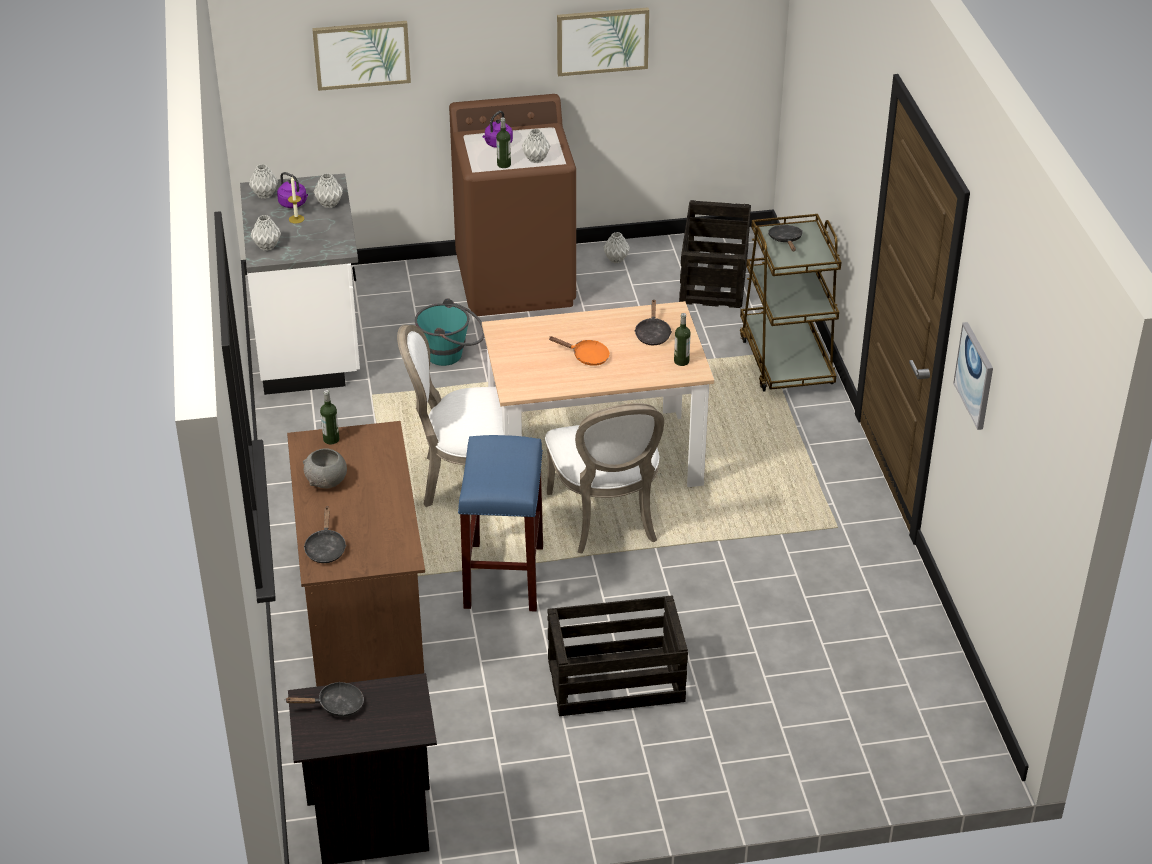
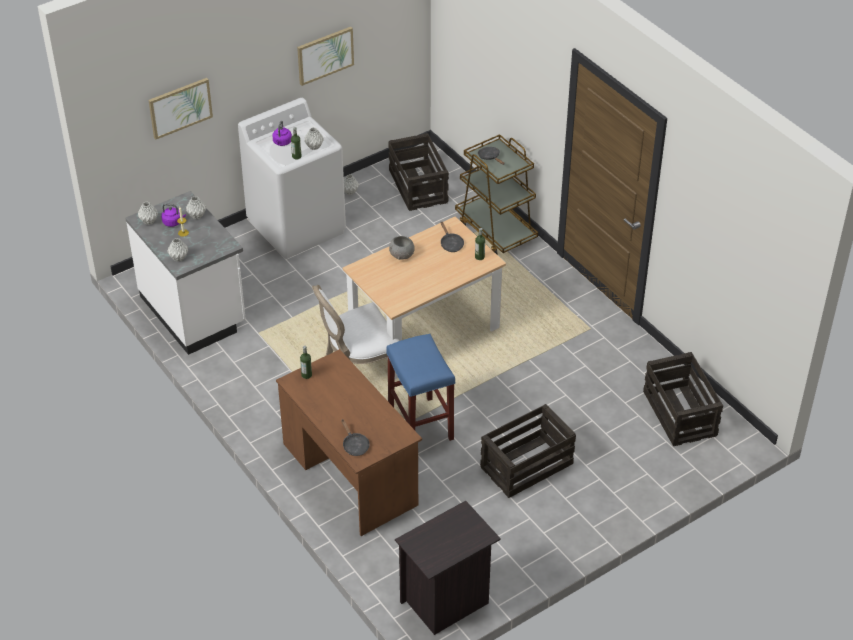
camera: 25 degrees left, 5 degrees up
black frying pan [286,682,364,717] -> none
grey bowl [303,448,347,488] -> grey bowl moved to [389,236,415,260]
turquoise bucket [415,298,484,366] -> none
brown washing machine [449,94,576,316] -> white washing machine [238,98,346,259]
white chair [545,403,664,554] -> none
orange frying pan [549,336,610,366] -> none
picture [953,322,993,430] -> none
none -> crate [643,352,723,446]

